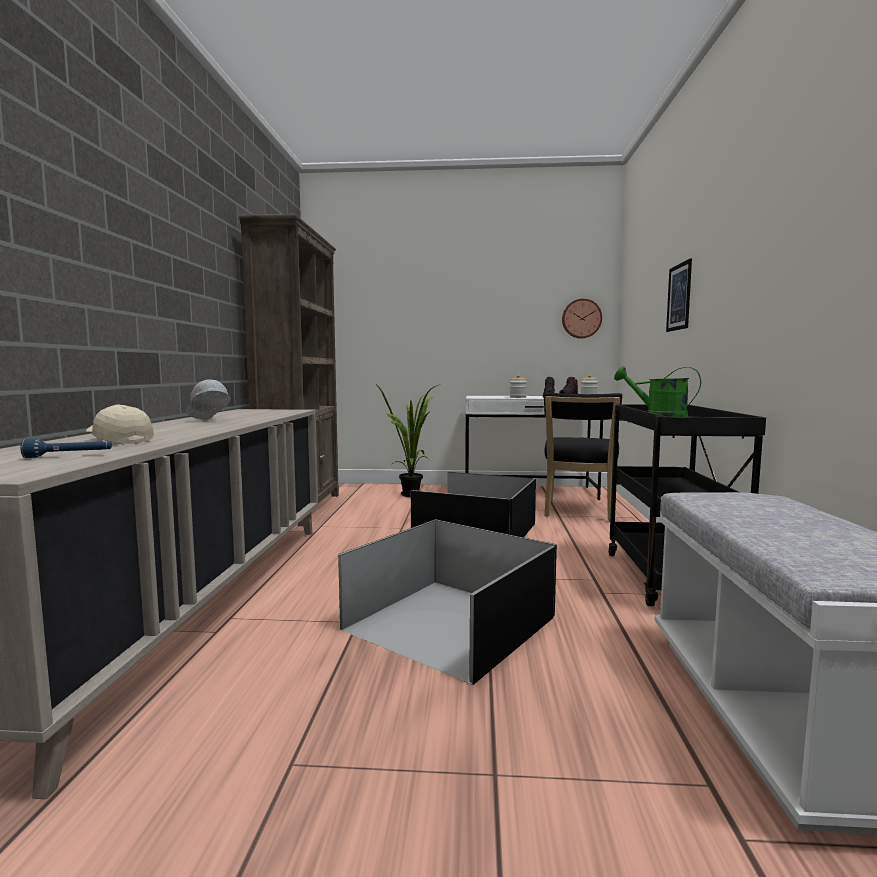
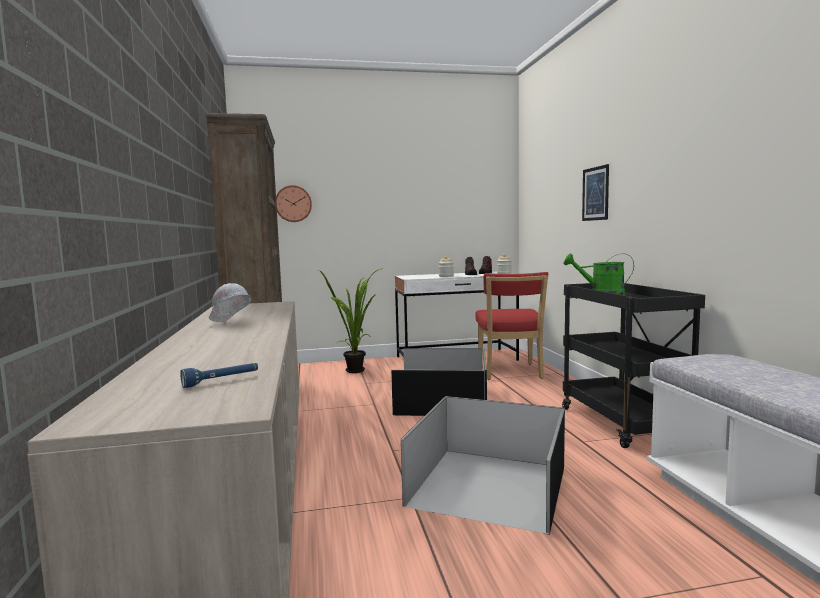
camera: 15 degrees left, 0 degrees up
beige cap [86,404,154,445] -> none
black chair [544,392,622,521] -> red chair [475,272,548,380]
wall clock [562,298,602,338] -> wall clock moved to [276,185,312,222]

